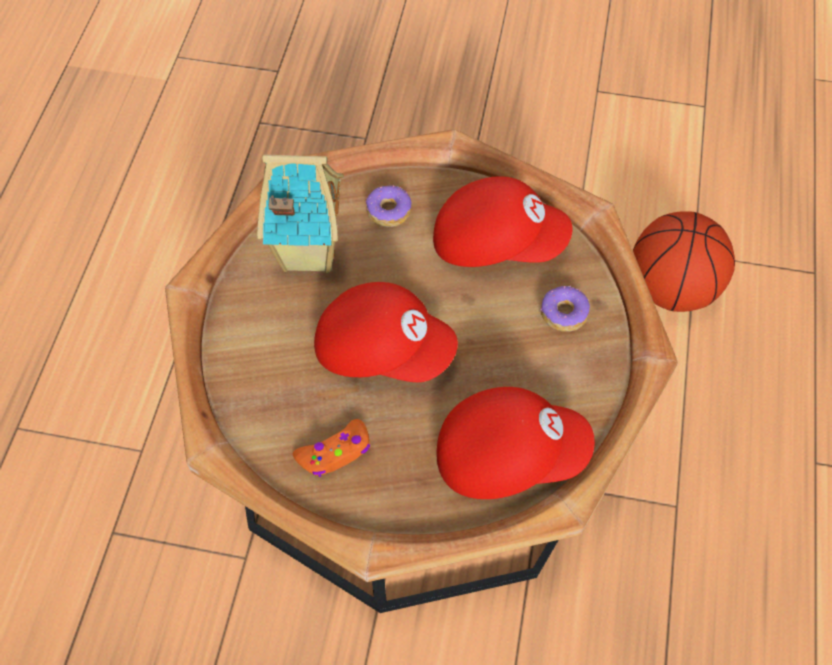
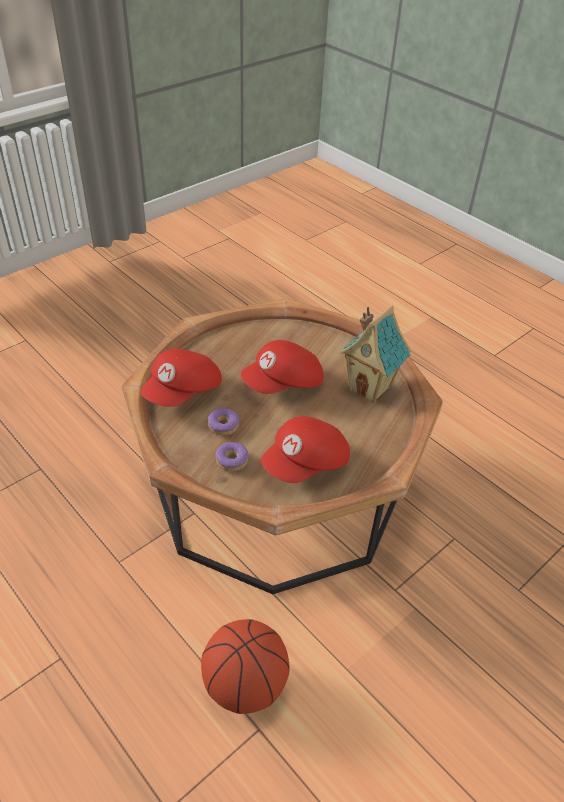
camera: 125 degrees right, 15 degrees down
orange game controller [293,419,370,477] -> none
donut [365,185,412,227] -> donut moved to [208,408,239,436]

